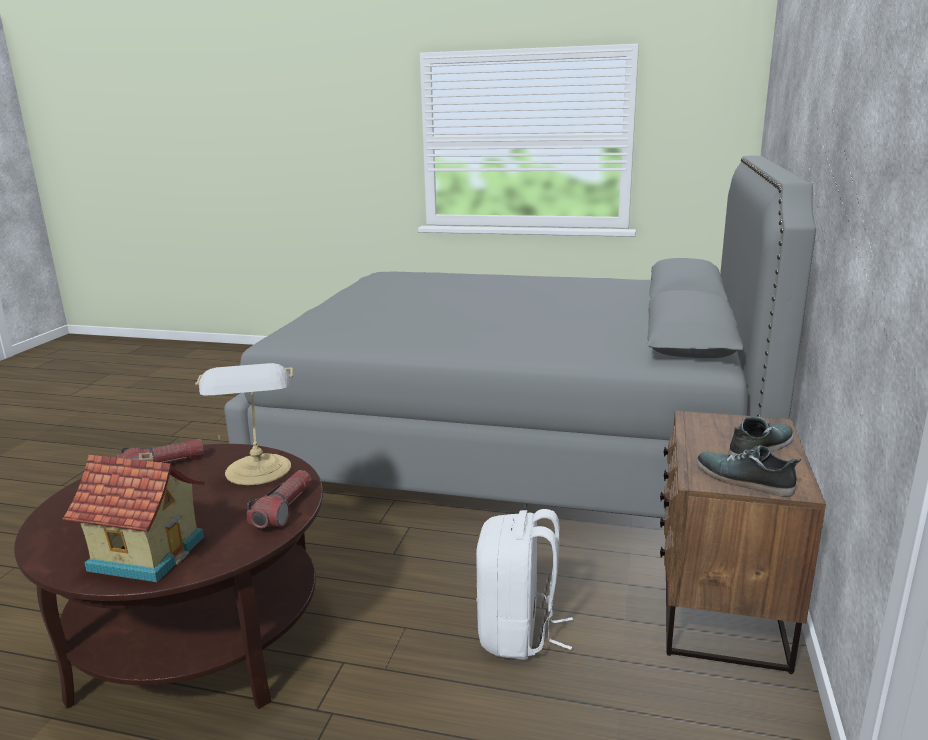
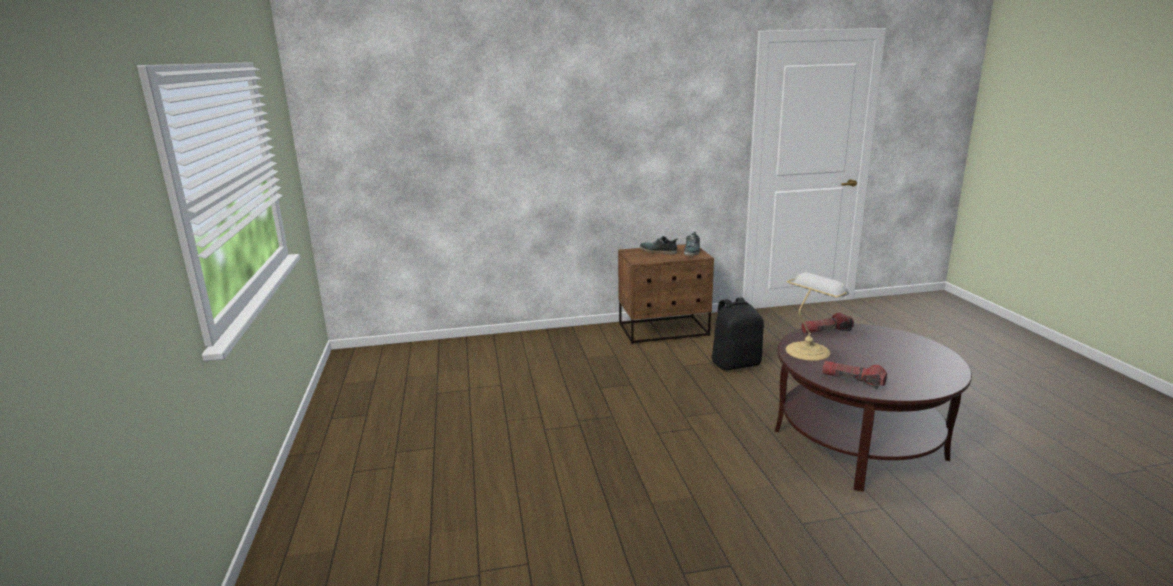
camera: 115 degrees left, 0 degrees up
toy house [63,453,205,582] -> none
grey bed [224,156,816,519] -> none
white backpack [476,509,573,660] -> black backpack [711,297,764,370]

